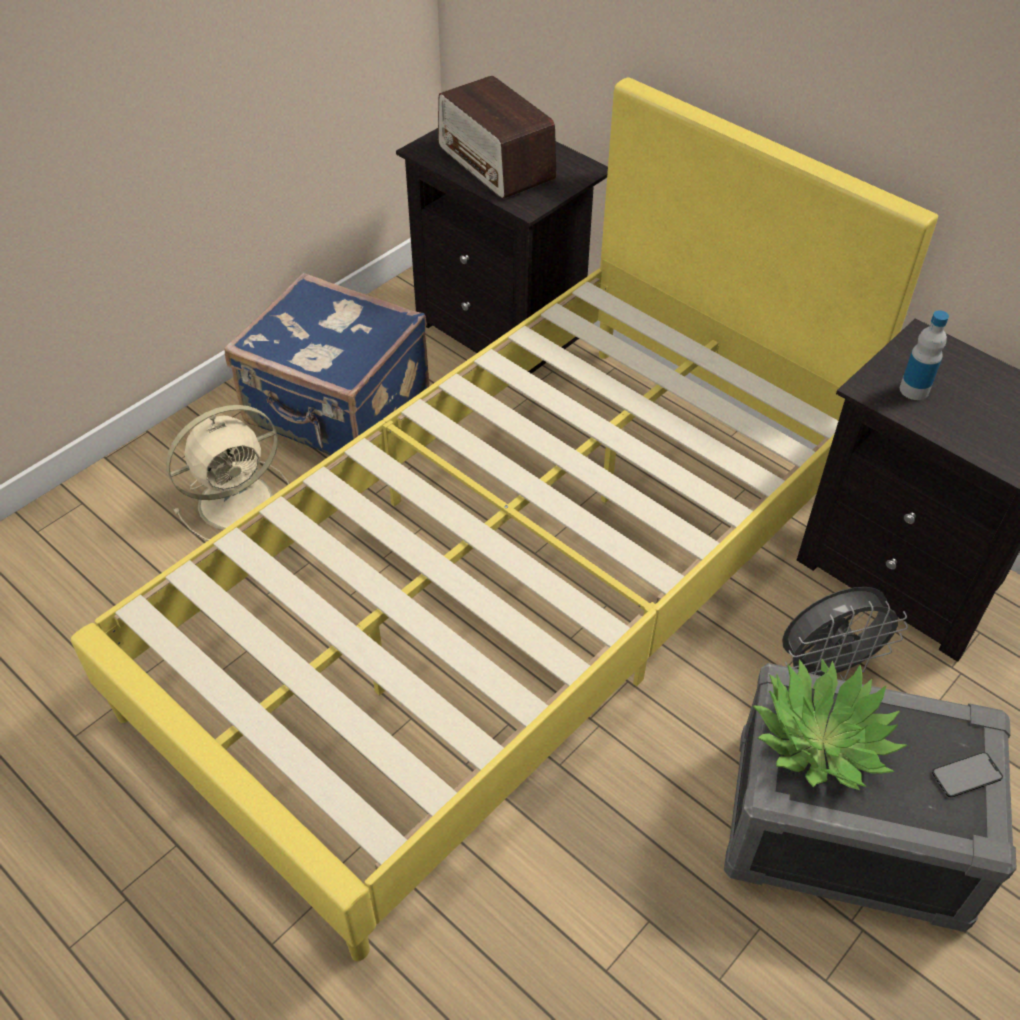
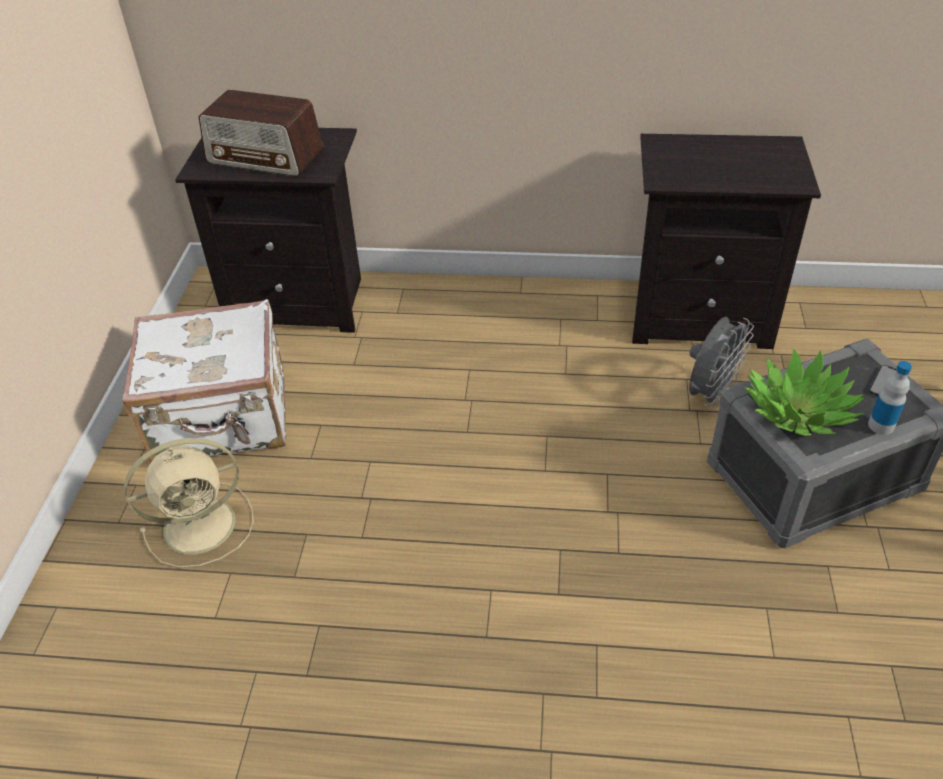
camera: 35 degrees left, 5 degrees down
yellow bed [71,78,938,961] -> none
beige fan [166,405,289,541] -> beige fan turned 45 degrees clockwise [124,438,254,568]
blue suitcase [225,273,429,455] -> white suitcase [122,299,286,462]
bottle [900,310,949,400] -> bottle moved to [868,361,912,435]

